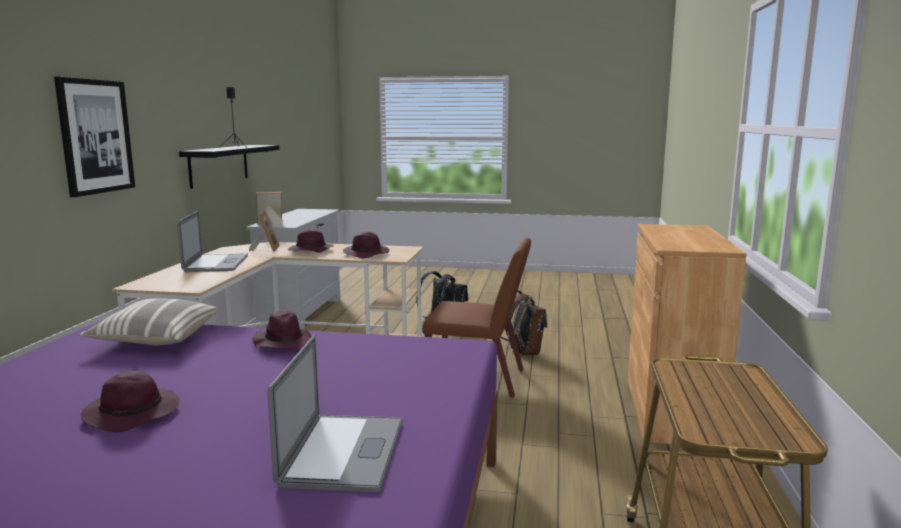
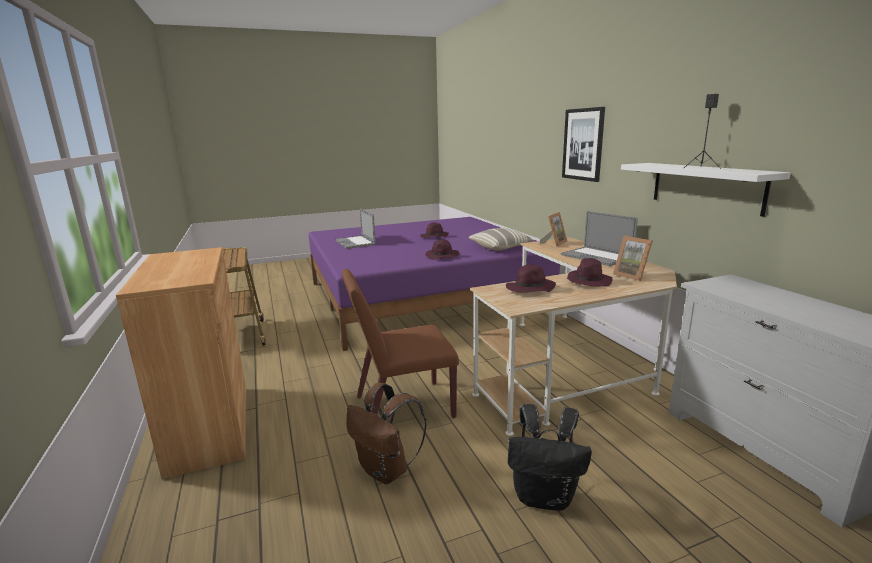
camera: 150 degrees right, 5 degrees up
black shelf [179,145,280,189] -> white shelf [621,163,791,217]
picture frame [256,192,283,226] -> picture frame moved to [539,212,568,247]

